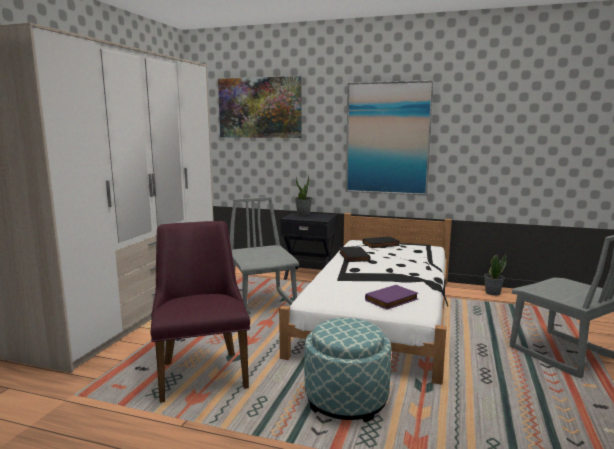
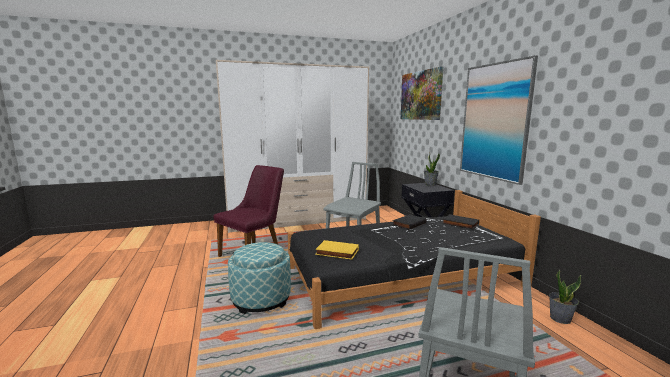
camera: 55 degrees right, 0 degrees up
white bed [279,213,452,385] -> black bed [288,190,541,329]
purple book [365,285,418,310] -> yellow book [315,240,359,260]

